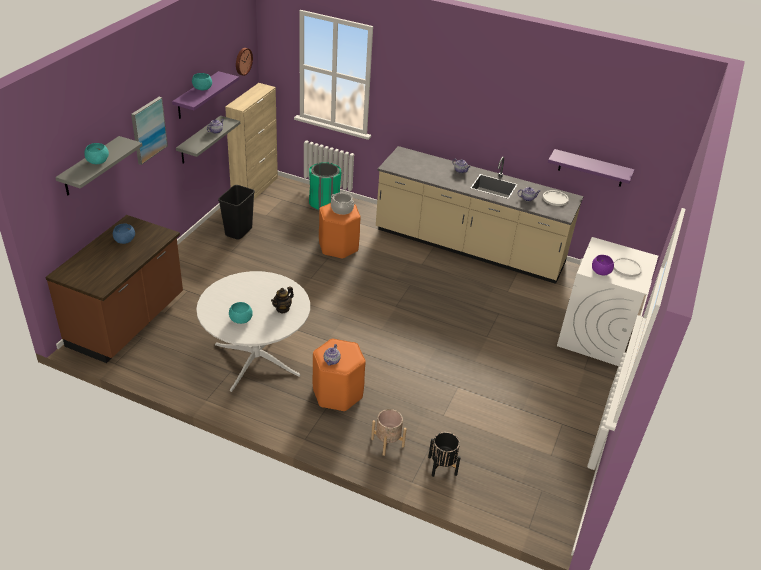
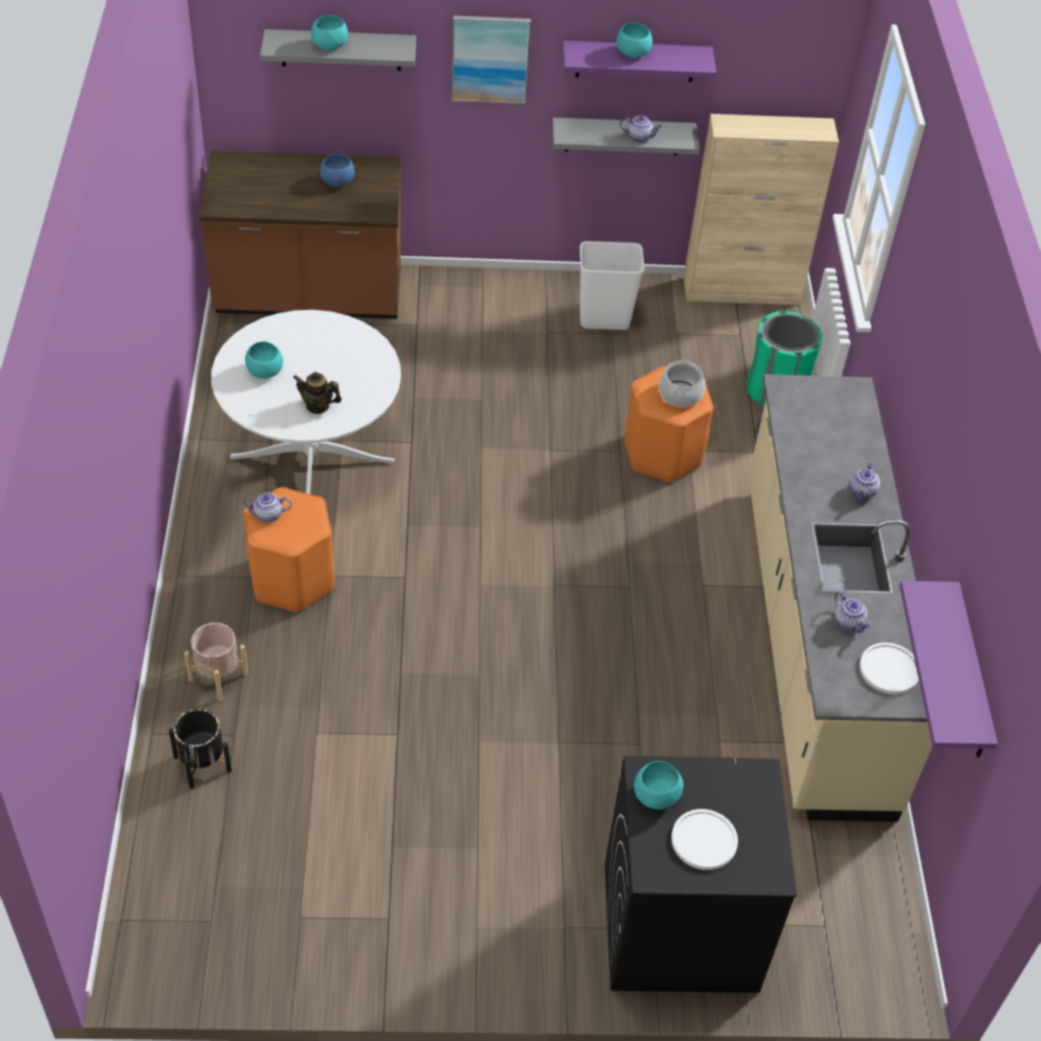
camera: 65 degrees right, 10 degrees up
black trash can [218,185,255,239] -> white trash can [580,241,644,330]
wall clock [236,48,253,76] -> none
white washing machine [557,237,658,366] -> black washing machine [605,756,797,993]
purple bowl [592,255,614,275] -> turquoise bowl [634,761,684,809]

